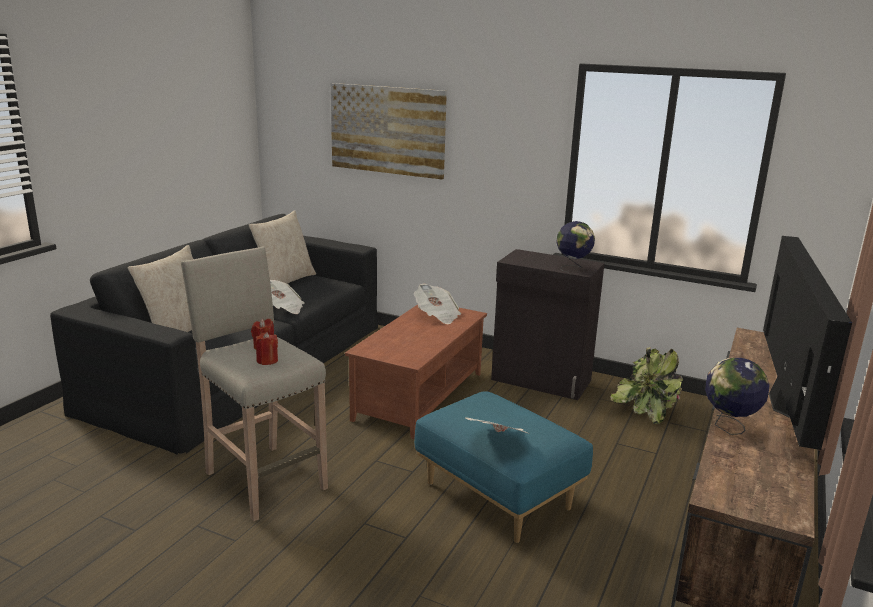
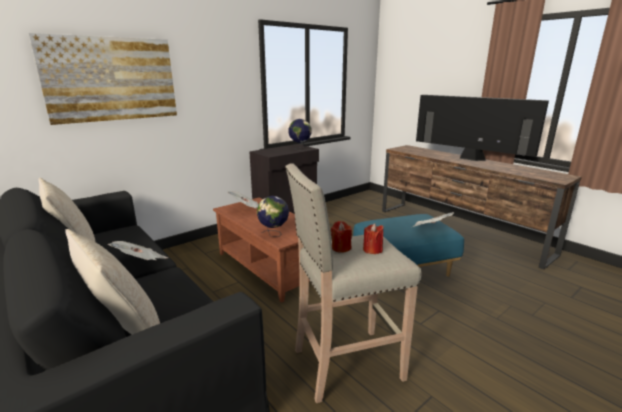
camera: 65 degrees left, 0 degrees up
potted plant [610,347,682,424] -> none
globe [705,358,770,435] -> globe moved to [257,196,289,237]

